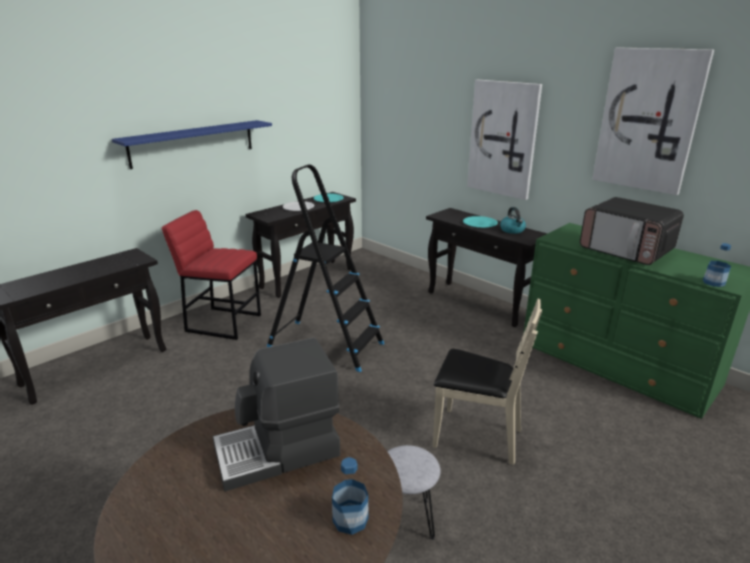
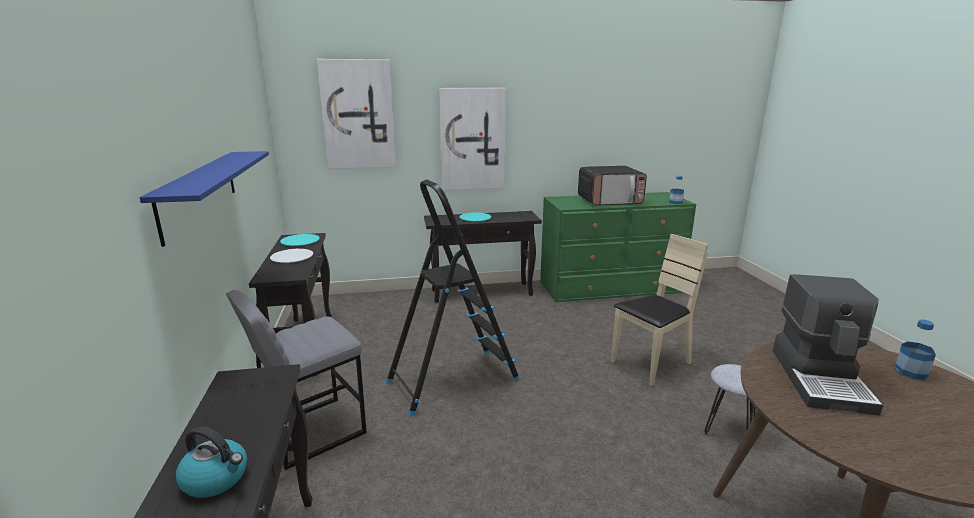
camera: 55 degrees left, 5 degrees down
red stool [162,210,261,340] -> grey stool [226,290,367,470]
kettle [500,207,526,234] -> kettle moved to [176,426,247,498]
picture [592,47,714,195] -> picture moved to [316,59,396,169]

